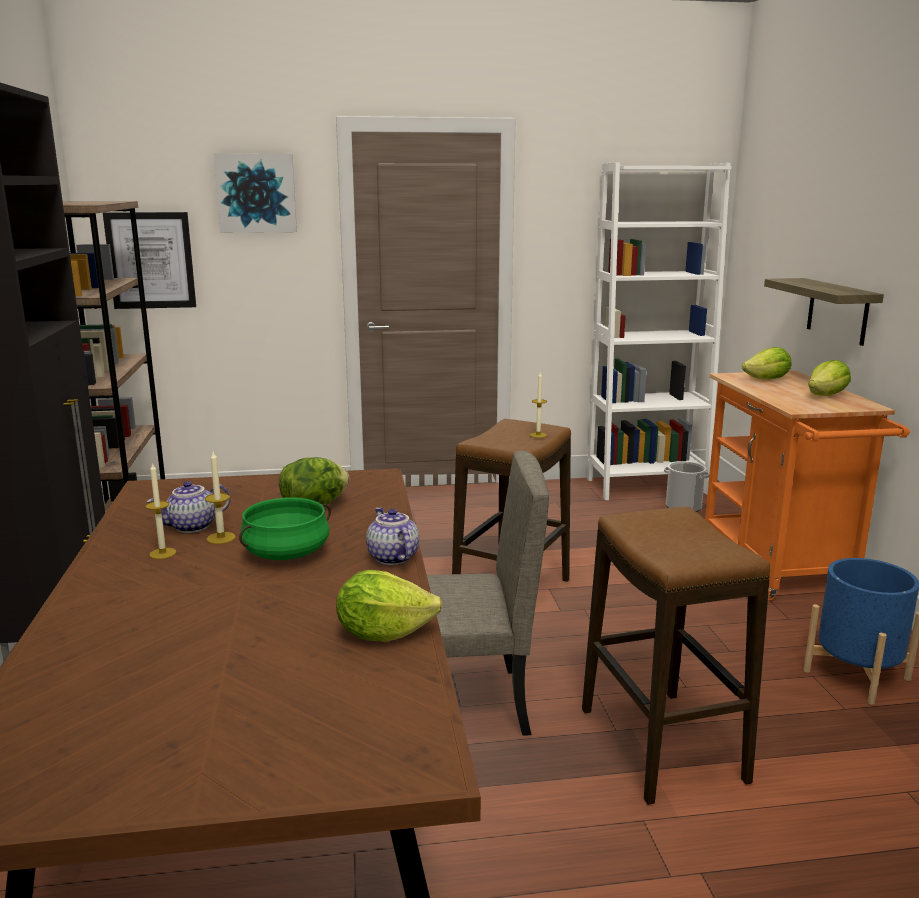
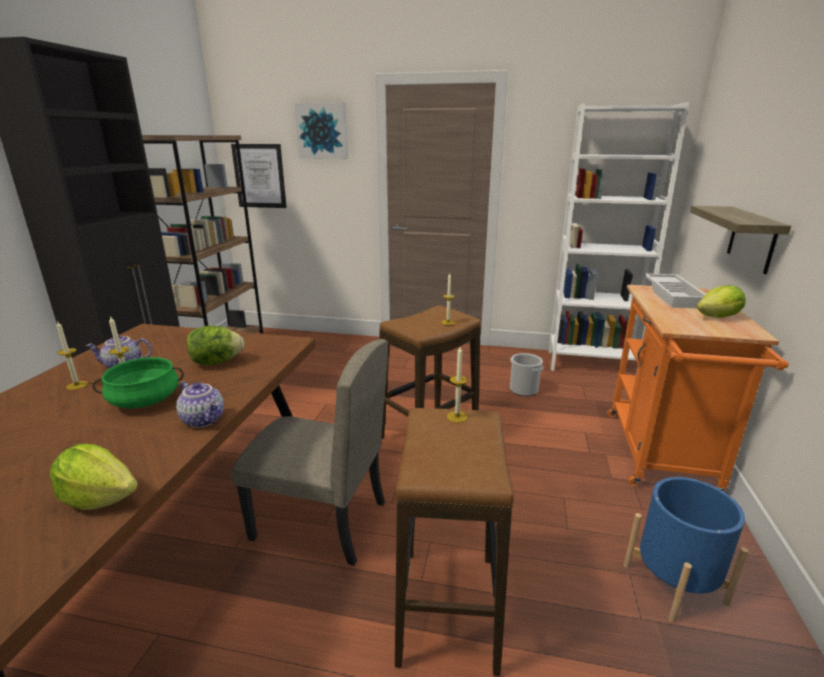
camera: 20 degrees right, 5 degrees up
teapot [366,507,419,565] -> teapot turned 135 degrees clockwise [176,381,224,428]
bucket [664,461,710,512] -> bucket moved to [510,353,544,396]
lettuce [742,347,791,380] -> white tray [644,273,706,308]
none -> candle [447,347,468,423]

